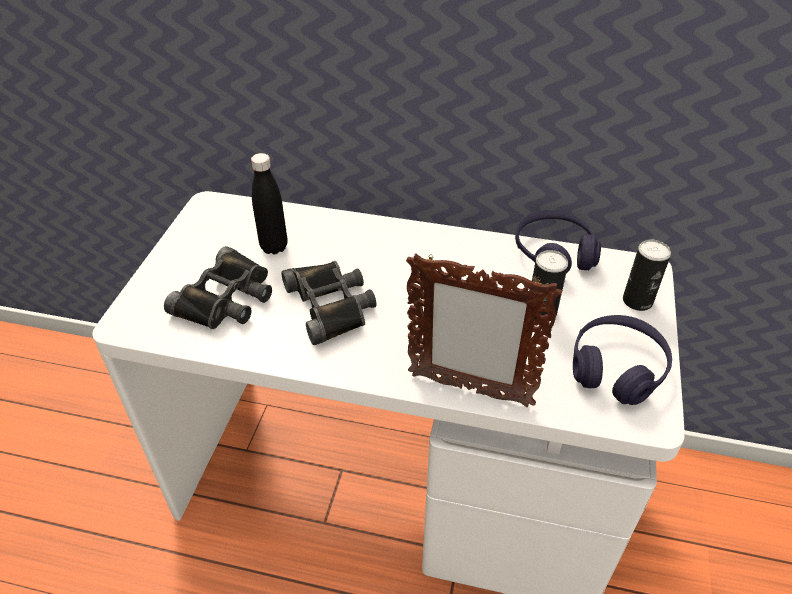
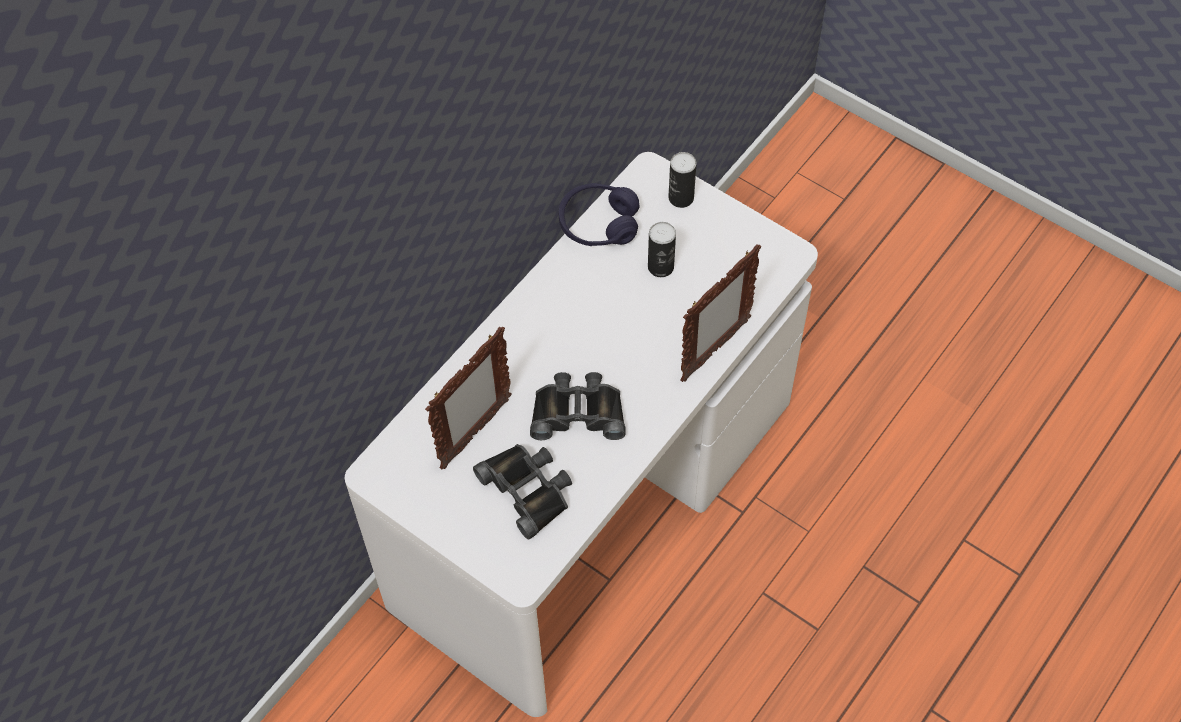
camera: 65 degrees left, 15 degrees up
black bottle [251,153,287,255] -> picture frame [425,327,512,469]
purple headphones [573,315,672,405] -> none

